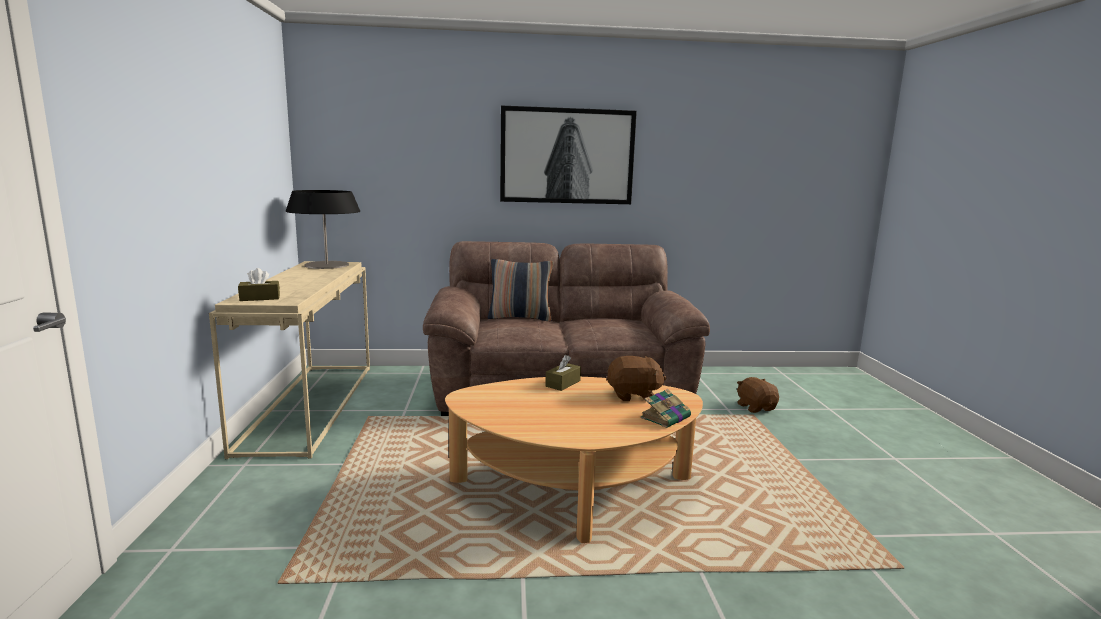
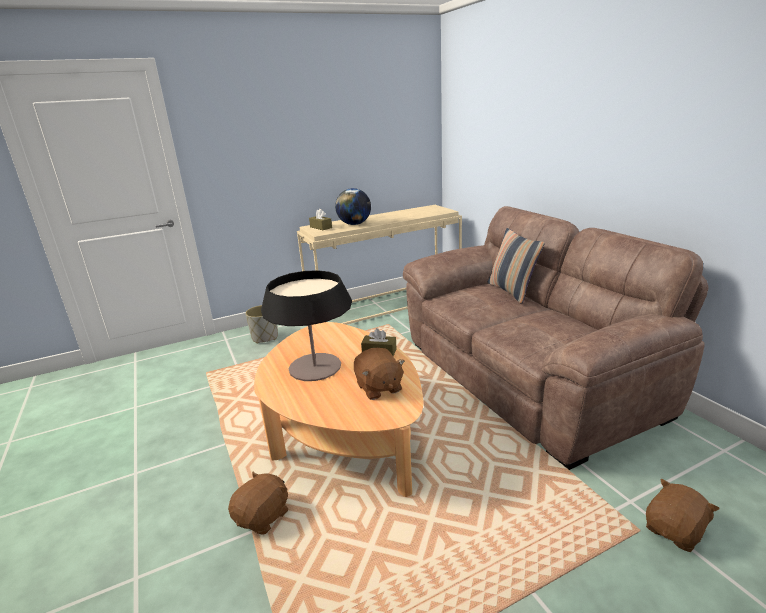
camera: 70 degrees right, 10 degrees up
table lamp [286,190,360,269] -> table lamp moved to [261,270,352,381]
picture [500,105,637,204] -> none
book [640,389,691,428] -> none
none -> brown plush toy [228,472,288,534]
none -> grey planter [245,305,278,344]
none -> globe [335,188,371,225]

